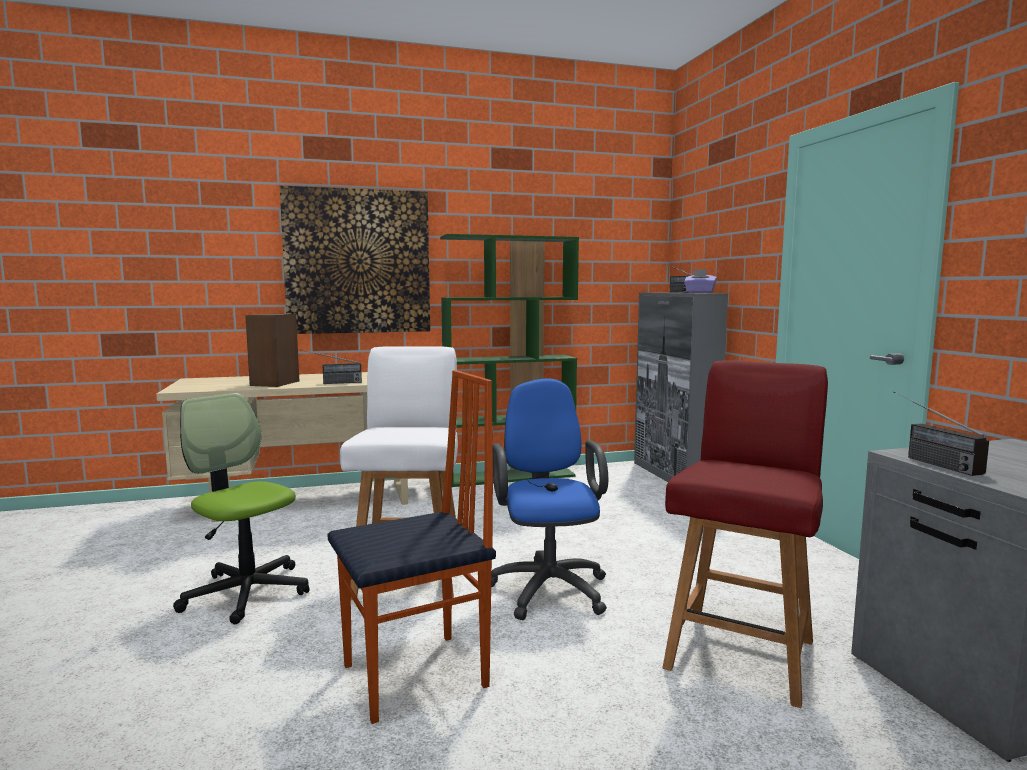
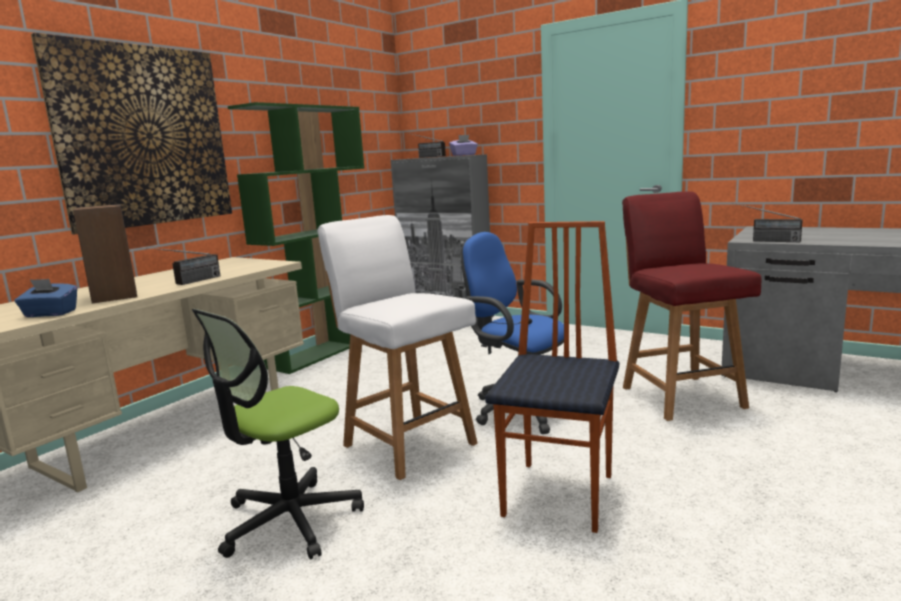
camera: 40 degrees left, 5 degrees up
office chair [173,393,310,624] -> office chair turned 45 degrees counterclockwise [192,309,364,560]
none -> blue tissue box [15,279,77,317]

